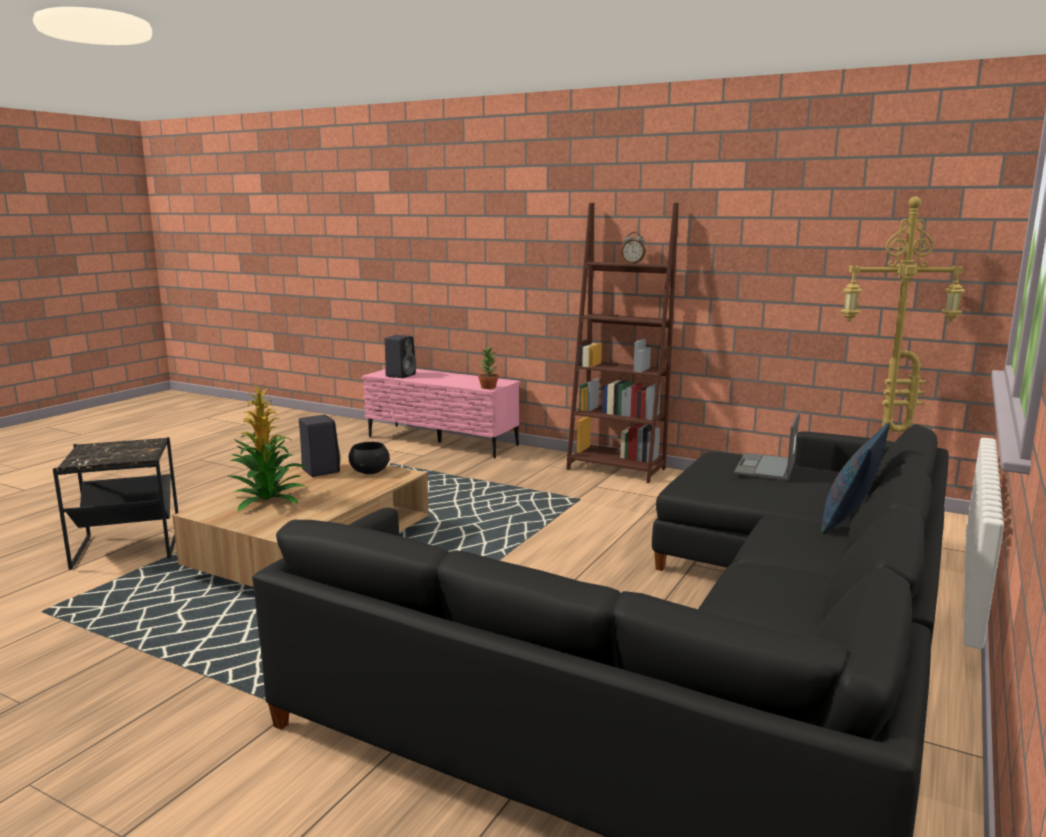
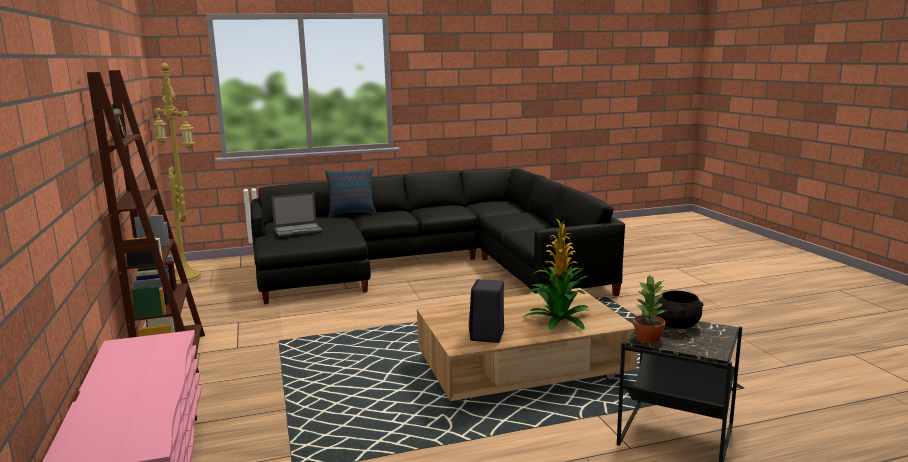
camera: 135 degrees left, 0 degrees up
black bowl [349,442,390,474] -> black bowl moved to [654,291,703,329]
black speaker [385,335,416,378] -> none
potted plant [478,347,499,389] -> potted plant moved to [633,275,666,343]

